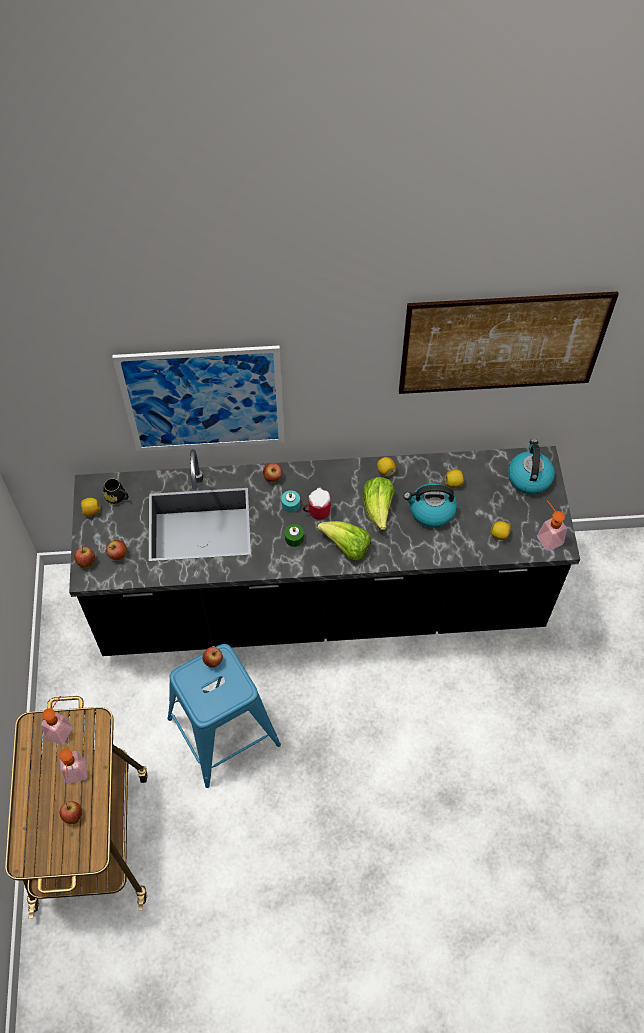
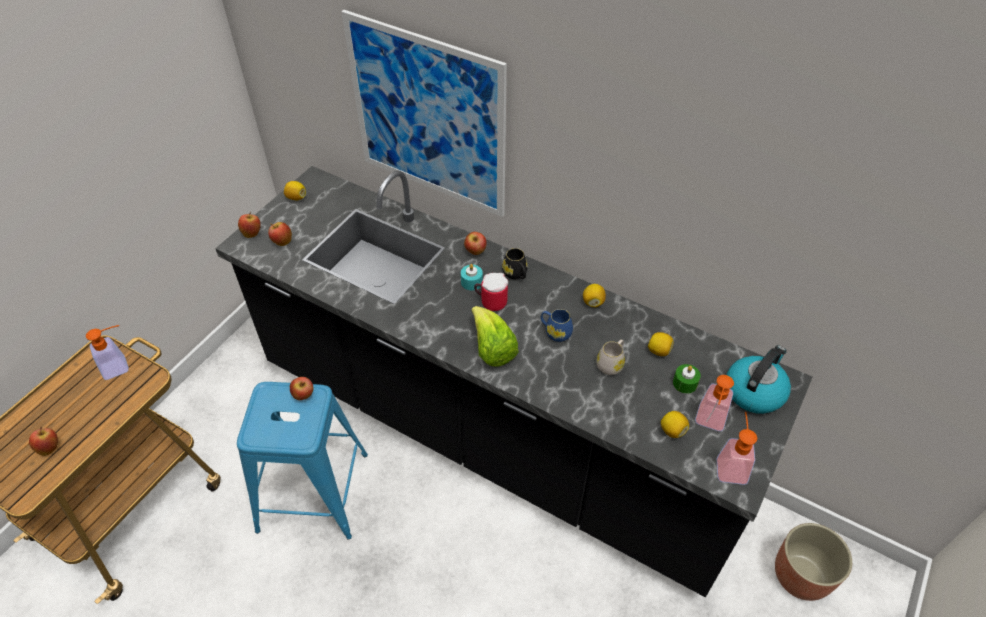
camera: 35 degrees right, 10 degrees down
soap dispenser [59,749,88,783] -> soap dispenser moved to [695,375,734,431]
black mug [103,479,129,504] -> black mug moved to [502,248,528,279]
green candle [285,524,304,547] -> green candle moved to [673,364,701,394]
lettuce [362,477,395,530] -> blue mug [541,309,573,342]
picture [399,292,619,394] -> none
kettle [404,483,457,527] -> white mug [596,340,625,375]
none -> planter [775,523,852,601]

